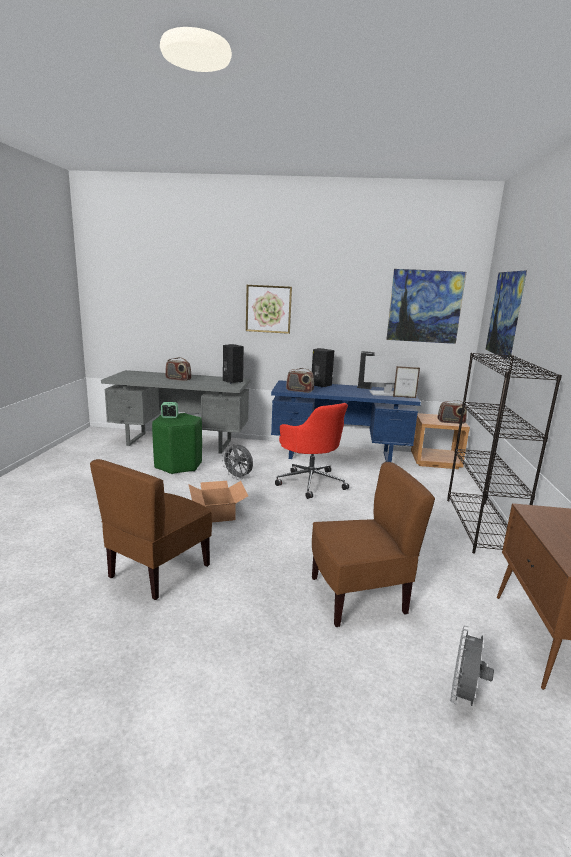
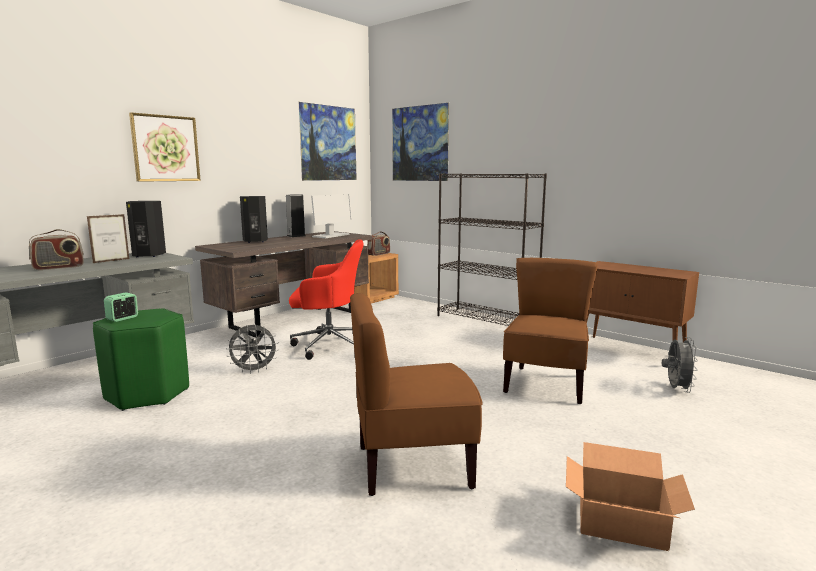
camera: 55 degrees left, 5 degrees down
brown chair [90,459,212,600] -> brown chair turned 105 degrees clockwise [350,293,482,496]
cardboard box [188,481,248,522] -> cardboard box moved to [566,442,695,551]
blue desk [271,380,421,462] -> brown desk [195,231,372,338]
radio [286,368,314,393] -> none
picture frame [393,366,420,398] -> picture frame moved to [87,214,129,263]
grey fan [450,626,494,706] -> grey fan turned 135 degrees counterclockwise [662,337,698,393]

